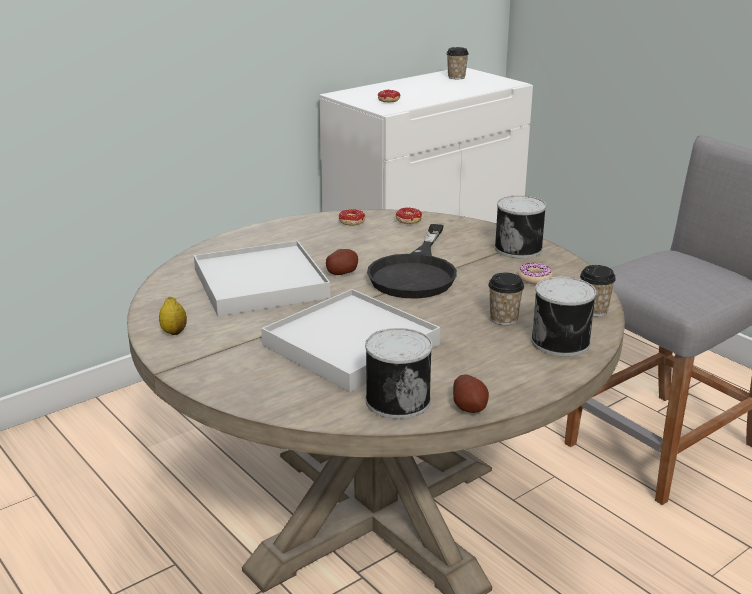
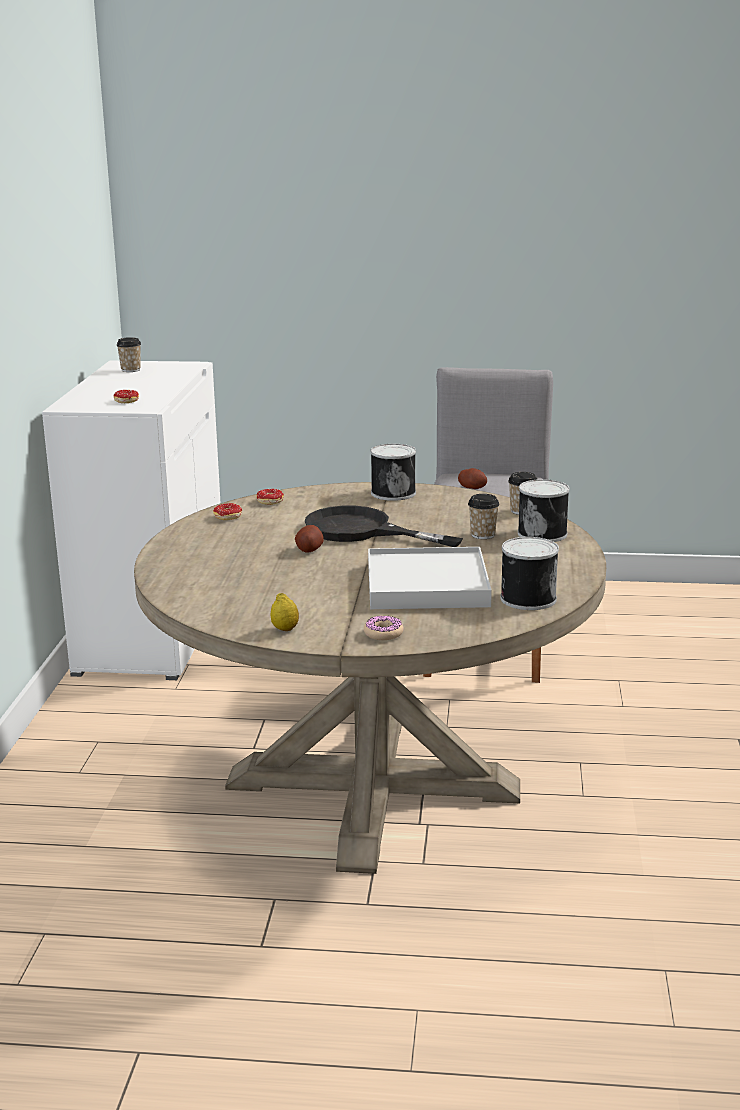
camera: 45 degrees left, 5 degrees down
white tray [194,240,330,317] -> none
black frying pan [367,224,457,299] -> black frying pan turned 150 degrees clockwise [305,506,463,547]
potato [453,375,489,413] -> potato moved to [458,468,487,489]
donut [518,263,553,284] -> donut moved to [364,616,404,640]

